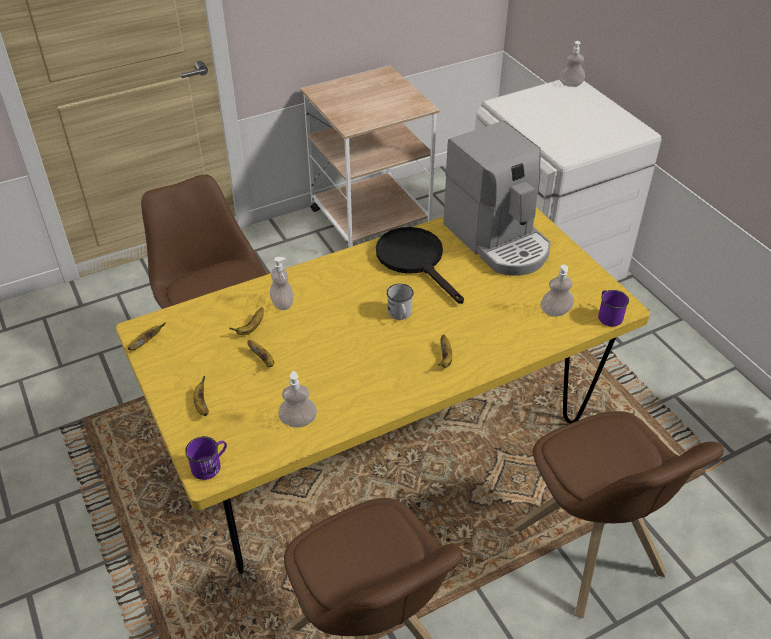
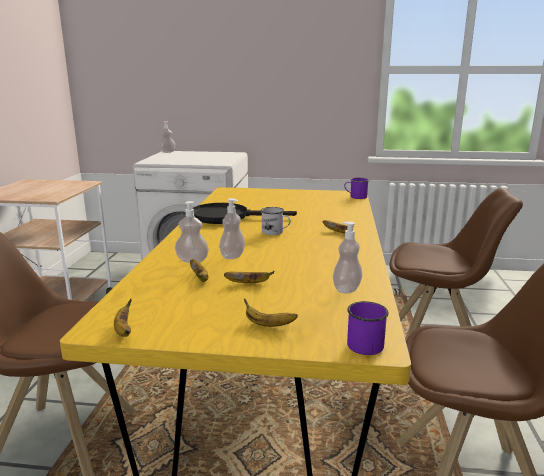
camera: 55 degrees left, 25 degrees down
coffee machine [443,121,551,276] -> none
soap dispenser [541,265,574,317] -> soap dispenser moved to [219,198,245,259]

